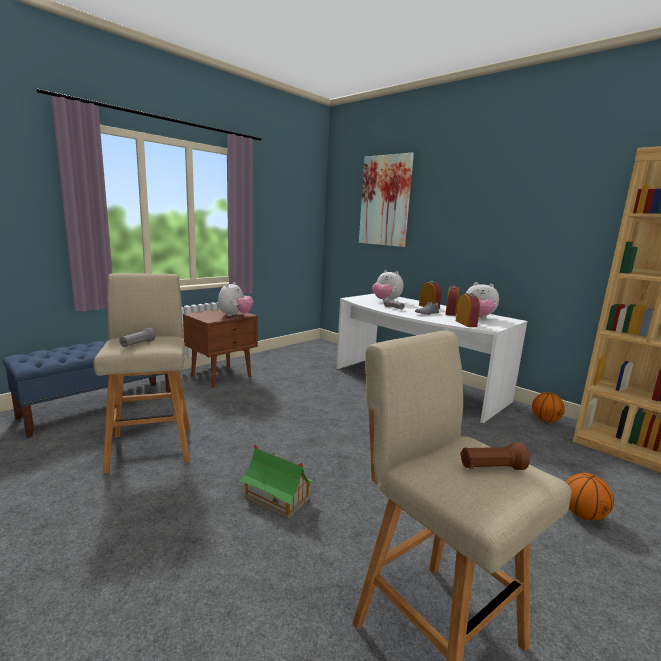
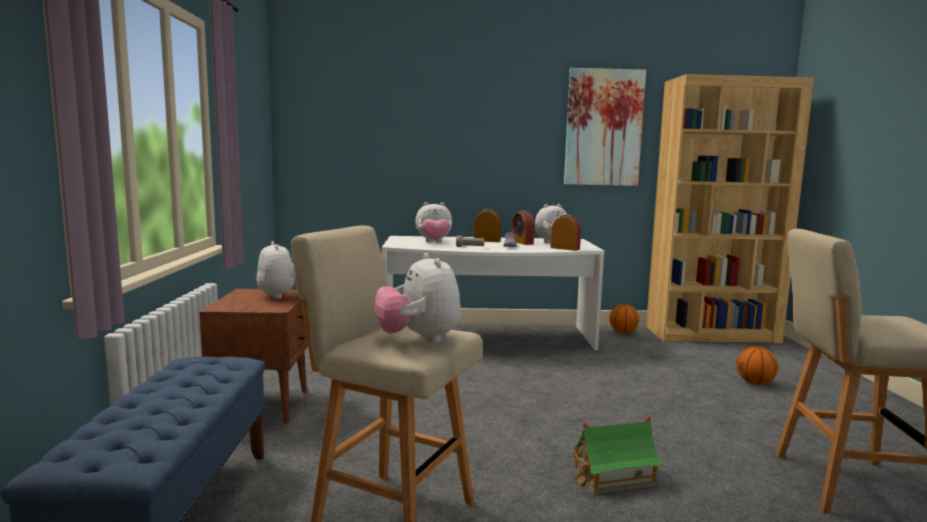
camera: 45 degrees left, 5 degrees down
grey flashlight [119,327,156,347] -> plush toy [374,253,461,343]
picture [359,153,414,247] -> picture moved to [564,68,646,186]
brown flashlight [460,443,530,470] -> none

